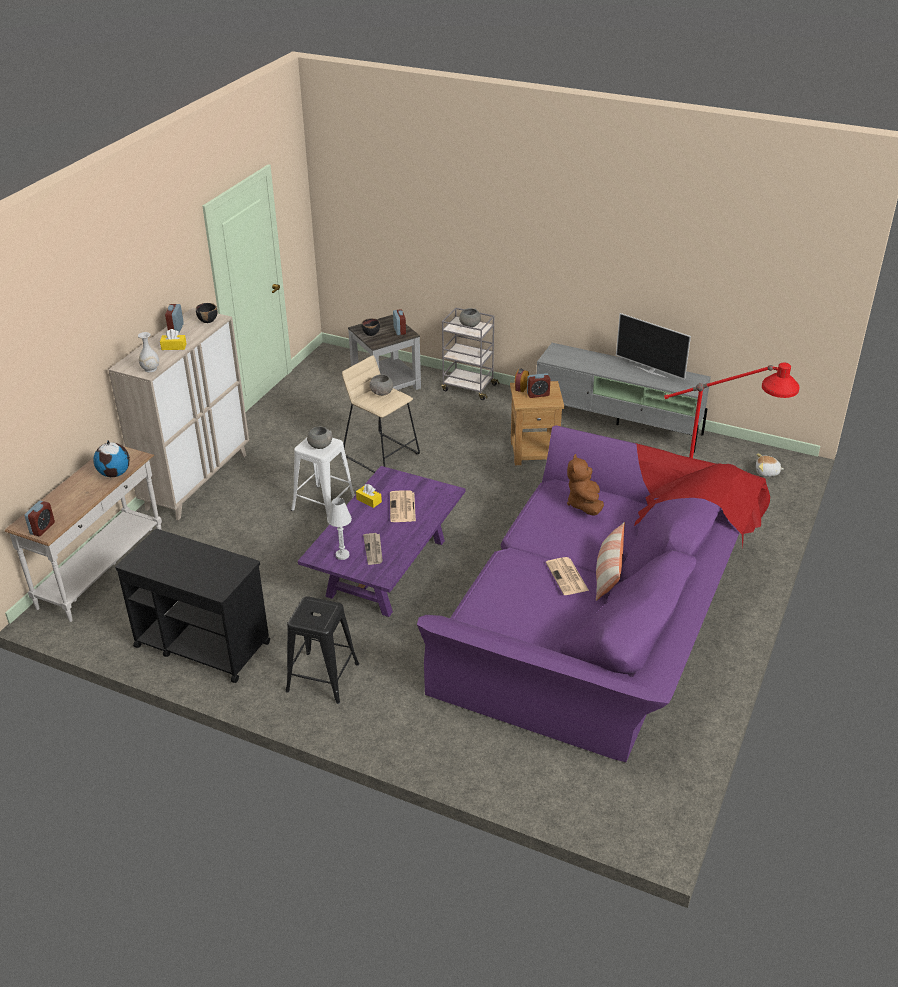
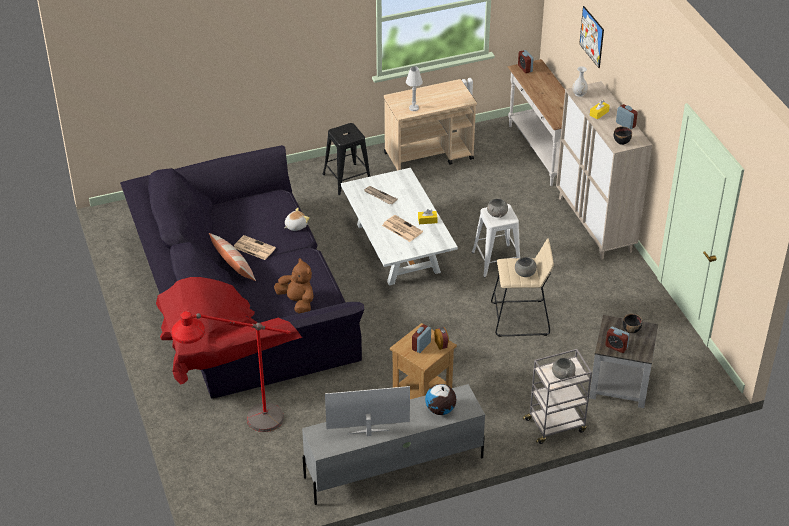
camera: 135 degrees right, 5 degrees up
globe [93,440,130,477] -> globe moved to [425,384,456,415]
black cart [115,529,270,683] -> beige cart [384,79,477,171]
purple coffee table [298,466,465,617] -> white coffee table [341,168,458,285]
white table lamp [327,498,352,560] -> white table lamp moved to [406,66,423,111]
purple sofa [417,425,770,762] -> black sofa [120,145,364,399]
plush toy [756,453,784,477] -> plush toy moved to [284,208,310,231]
none -> picture [579,6,604,68]

